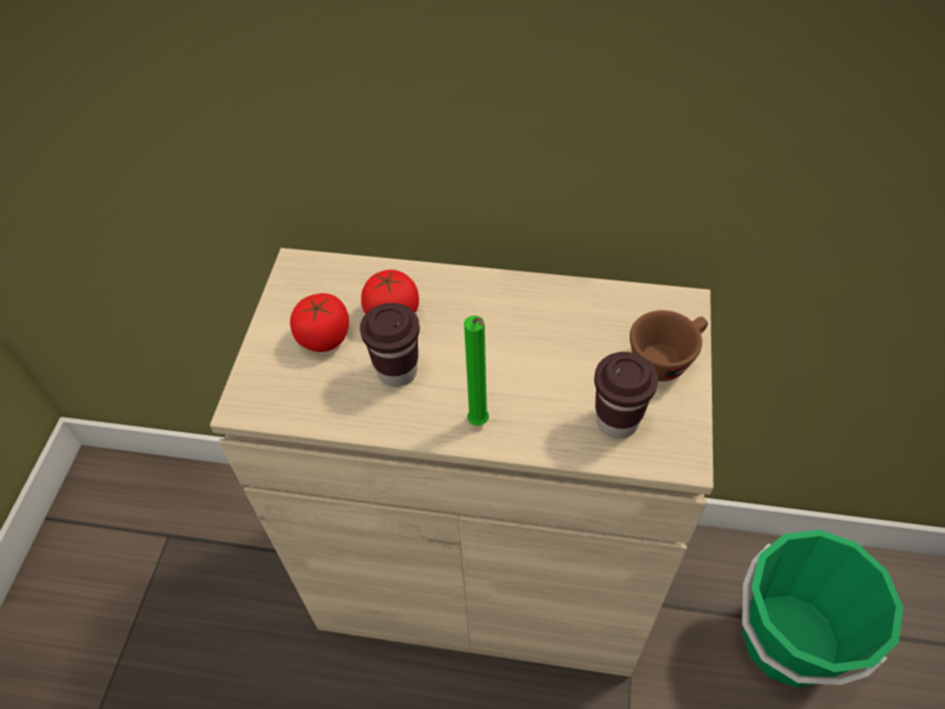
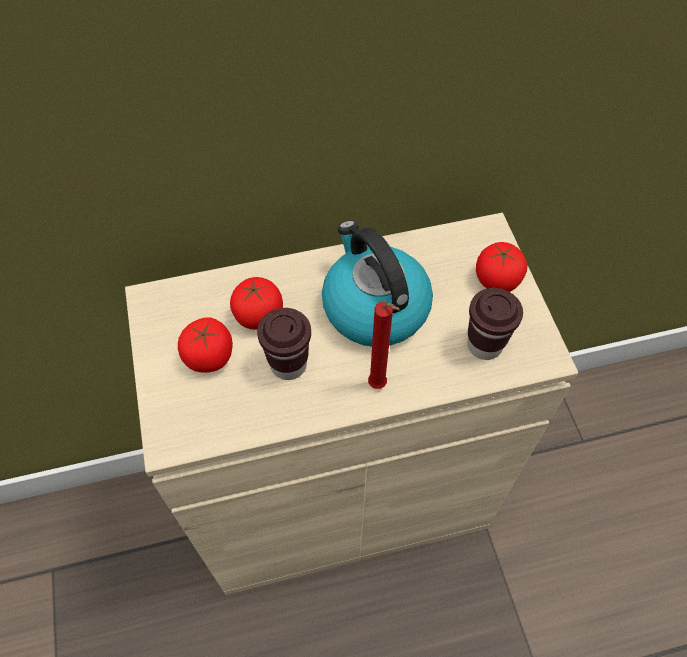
camera: 25 degrees left, 5 degrees up
green candle [464,316,489,426] -> red candle [368,302,400,389]
brown cup [630,310,708,381] -> tomato [476,242,527,292]
green bucket [742,530,903,687] -> none
none -> kettle [322,221,433,346]

